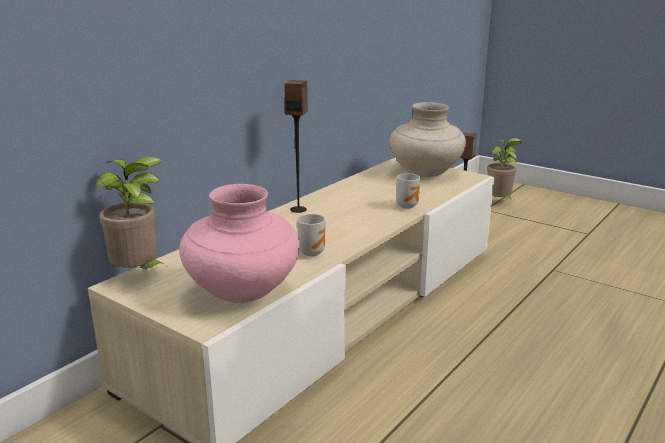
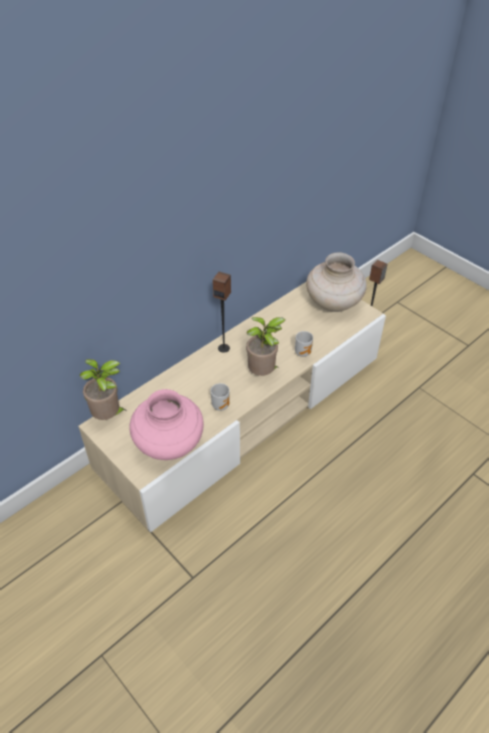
camera: 10 degrees right, 25 degrees up
potted plant [487,138,522,199] -> potted plant moved to [246,317,285,376]

